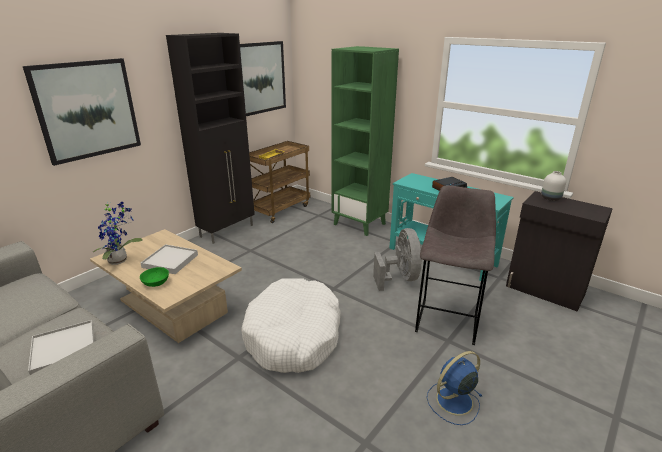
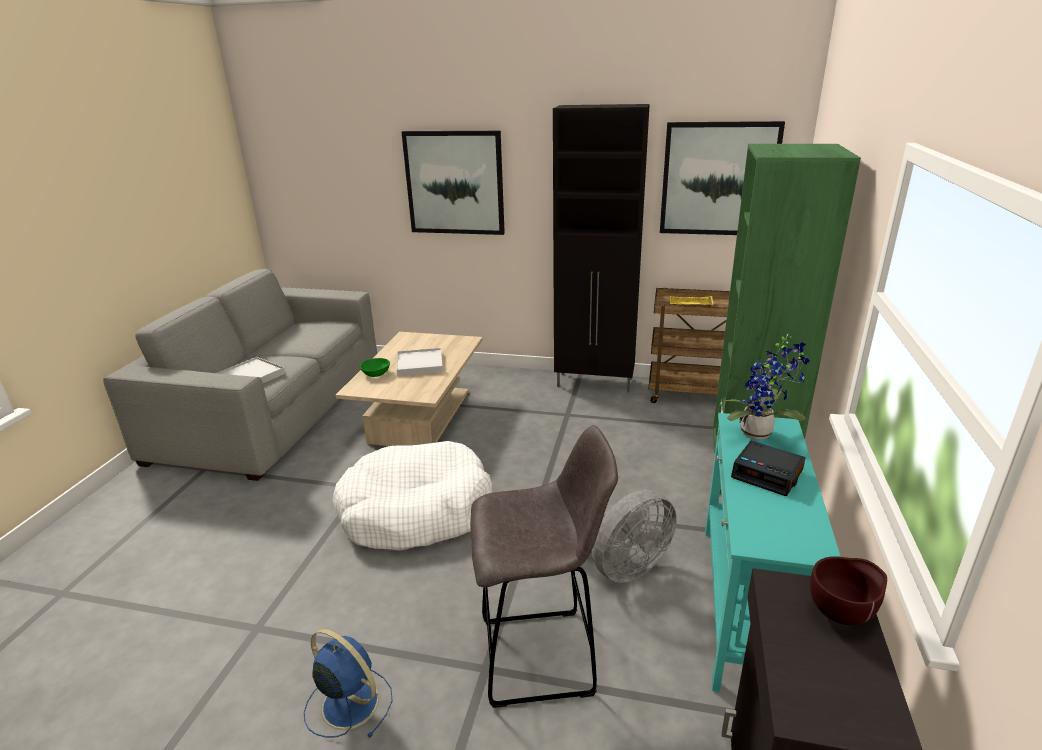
camera: 65 degrees right, 0 degrees up
potted plant [93,201,143,265] -> potted plant moved to [724,334,811,439]
white vase [541,171,566,201] -> brown bowl [810,556,887,625]

